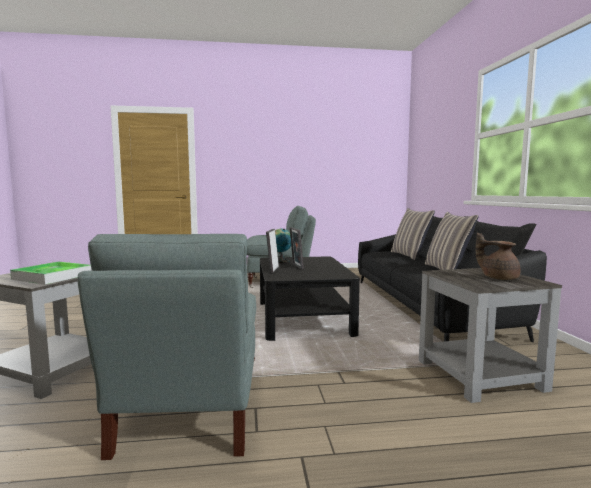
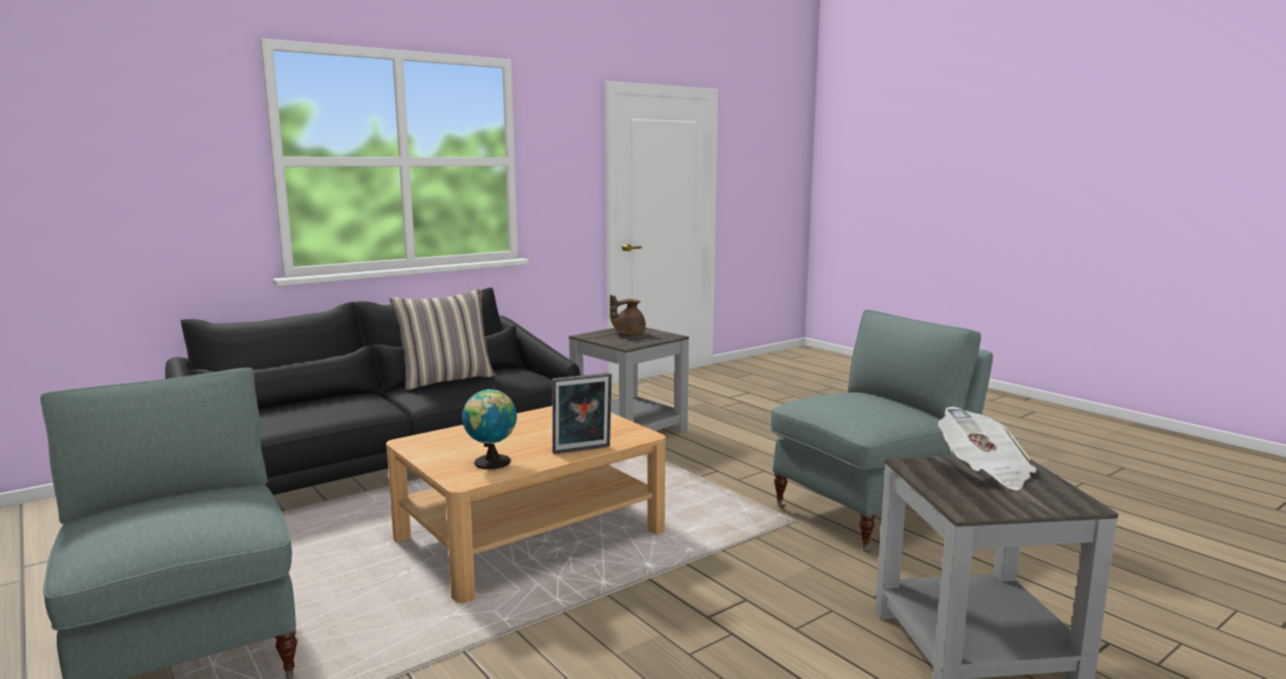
camera: 120 degrees left, 5 degrees up
tray [10,262,92,284] -> newspaper [938,407,1037,490]
black coffee table [260,256,360,341] -> beige coffee table [386,406,666,603]
picture frame [290,227,304,269] -> none
pillow [391,208,435,260] -> none
brown teapot [476,232,521,280] -> brown teapot turned 45 degrees clockwise [610,295,646,335]

